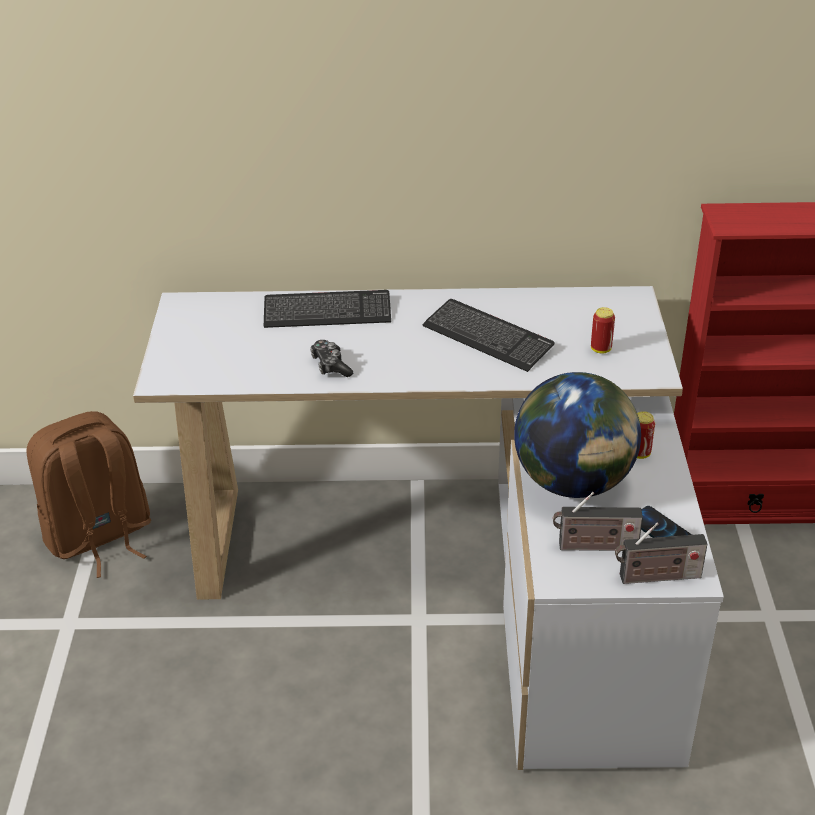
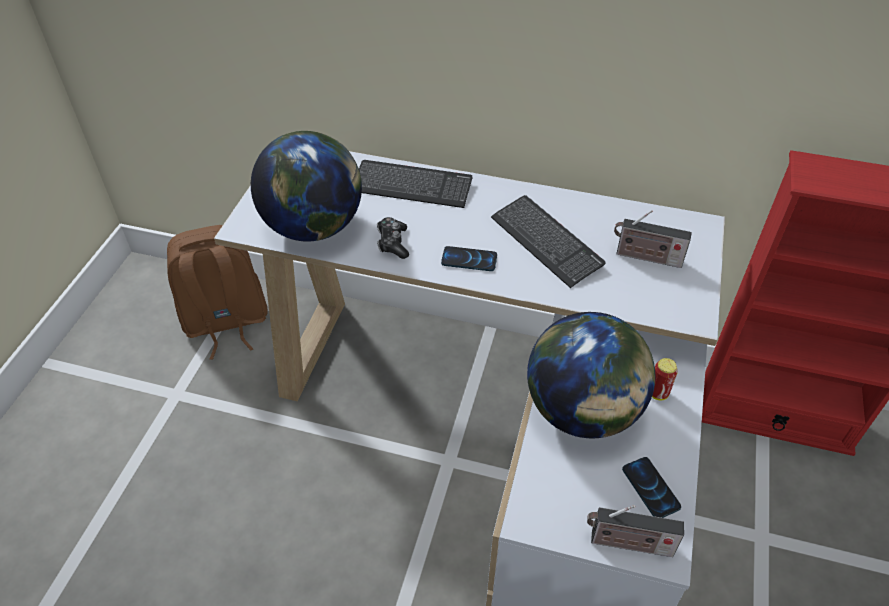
camera: 15 degrees right, 10 degrees up
radio [553,492,643,551] -> radio moved to [614,210,692,268]
can [591,307,615,353] -> none
none -> globe [251,131,362,242]
none -> phone [441,246,497,271]

